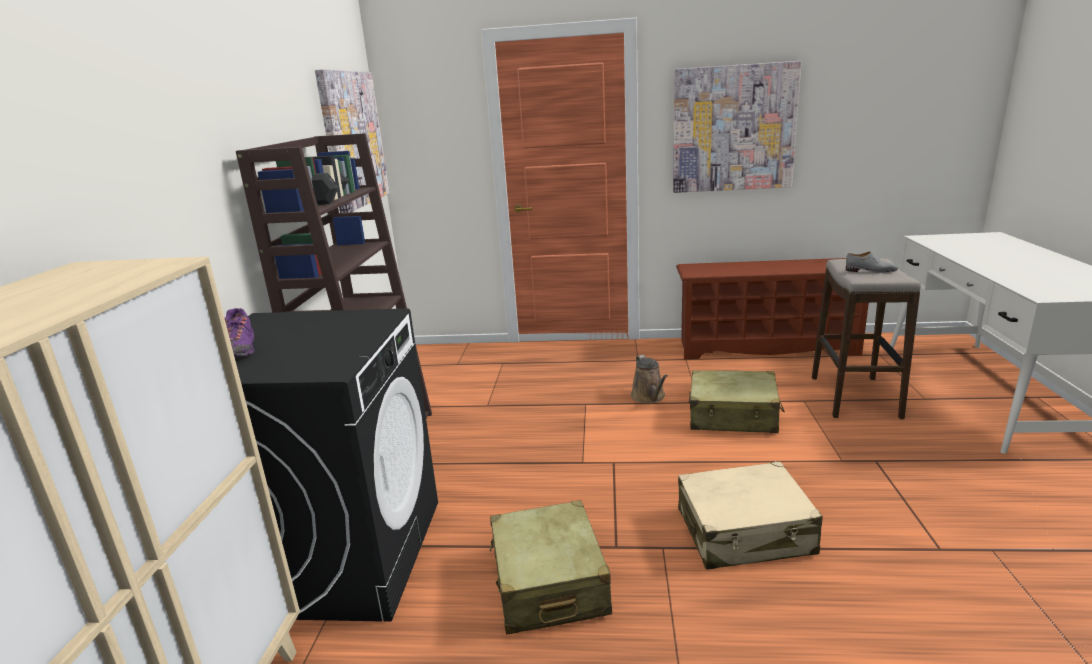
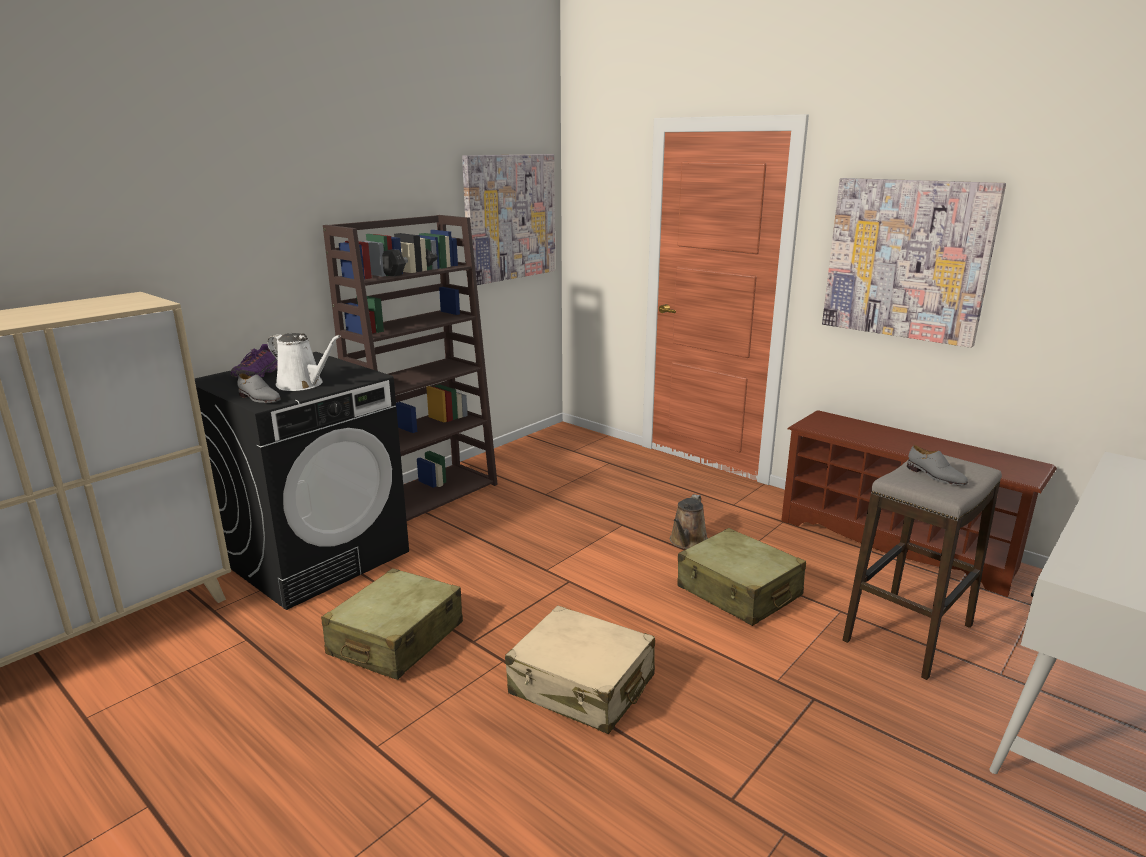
camera: 35 degrees right, 0 degrees up
none -> grey shoe [237,374,281,403]
none -> white watering can [267,333,341,391]

